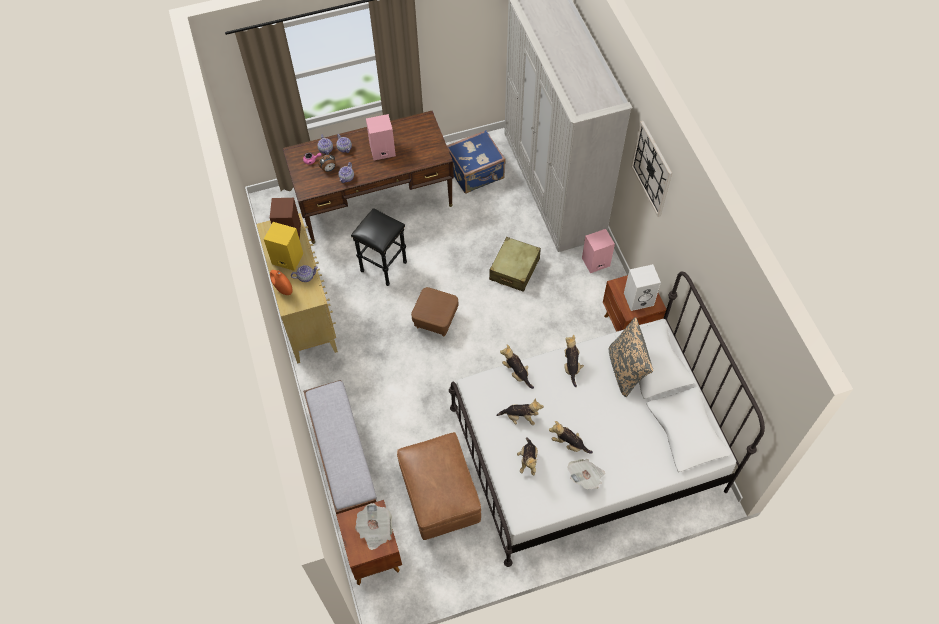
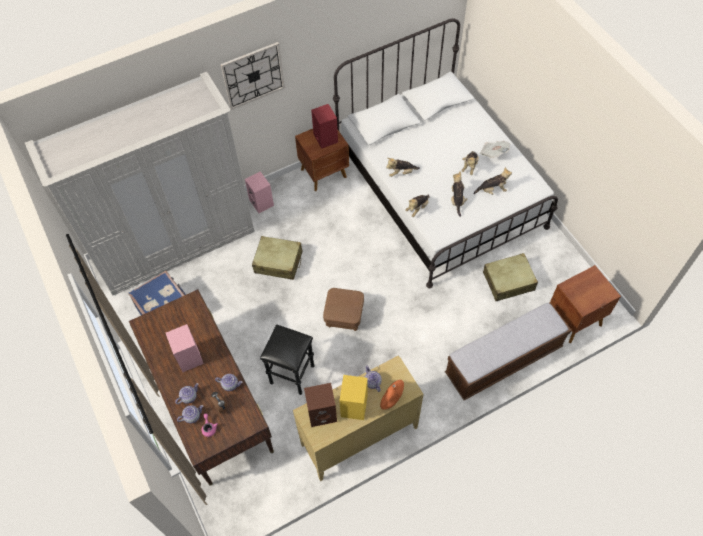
camera: 100 degrees left, 0 degrees up
newspaper [355,503,392,550] -> none
brown ottoman [397,432,481,540] -> beige suitcase [483,253,538,301]
grey pillow [609,317,653,397] -> none
white speaker [624,264,661,311] -> red speaker [311,104,338,148]

